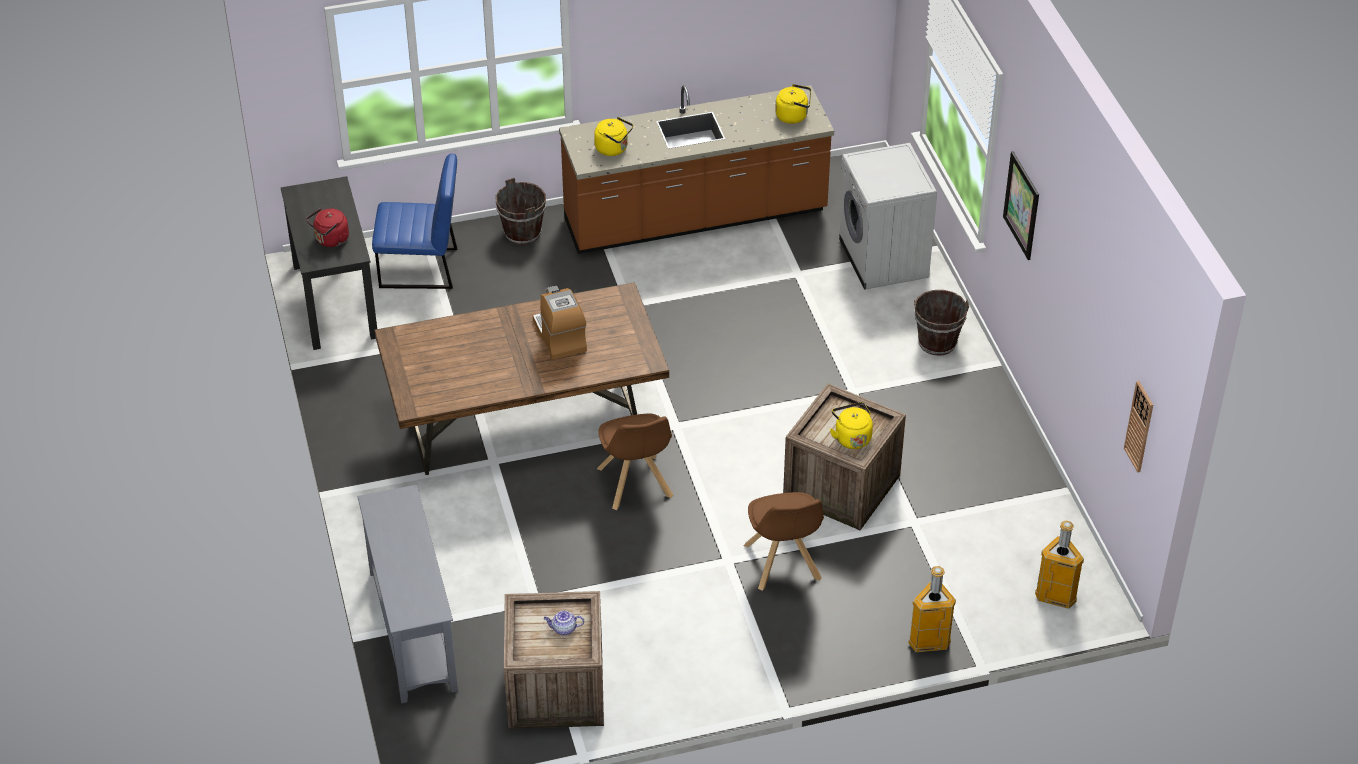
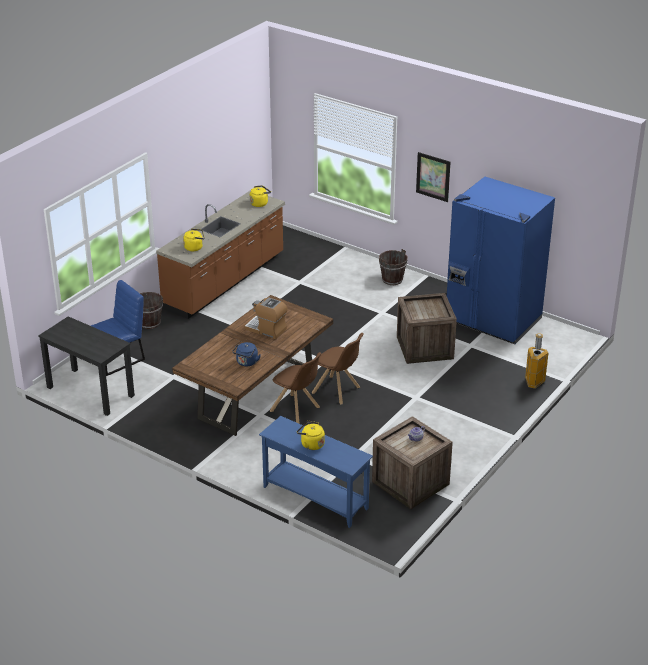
camera: 40 degrees left, 10 degrees down
red kettle [306,208,349,247] -> none
grey console table [357,485,458,703] -> blue console table [259,416,373,528]
brown chair [743,492,824,591] -> brown chair moved to [270,352,321,424]
yellow kettle [830,402,873,449] -> yellow kettle moved to [297,421,325,450]
white washing machine [839,143,937,290] -> none
trash can [1035,521,1084,609] -> none
wall clock [1124,381,1153,472] -> none
none -> blue kettle [232,342,261,366]
none -> blue fridge [447,177,555,344]

